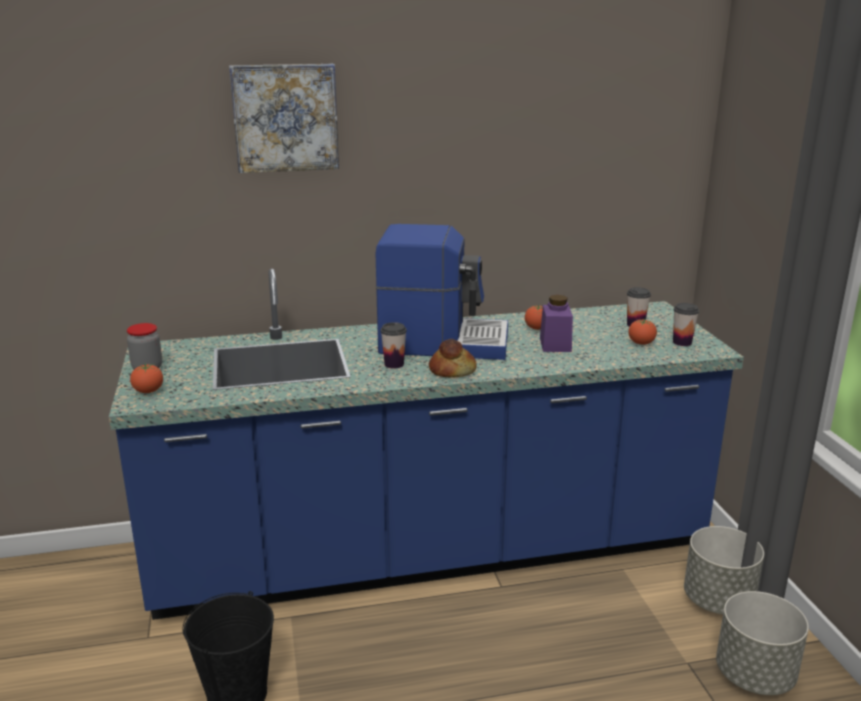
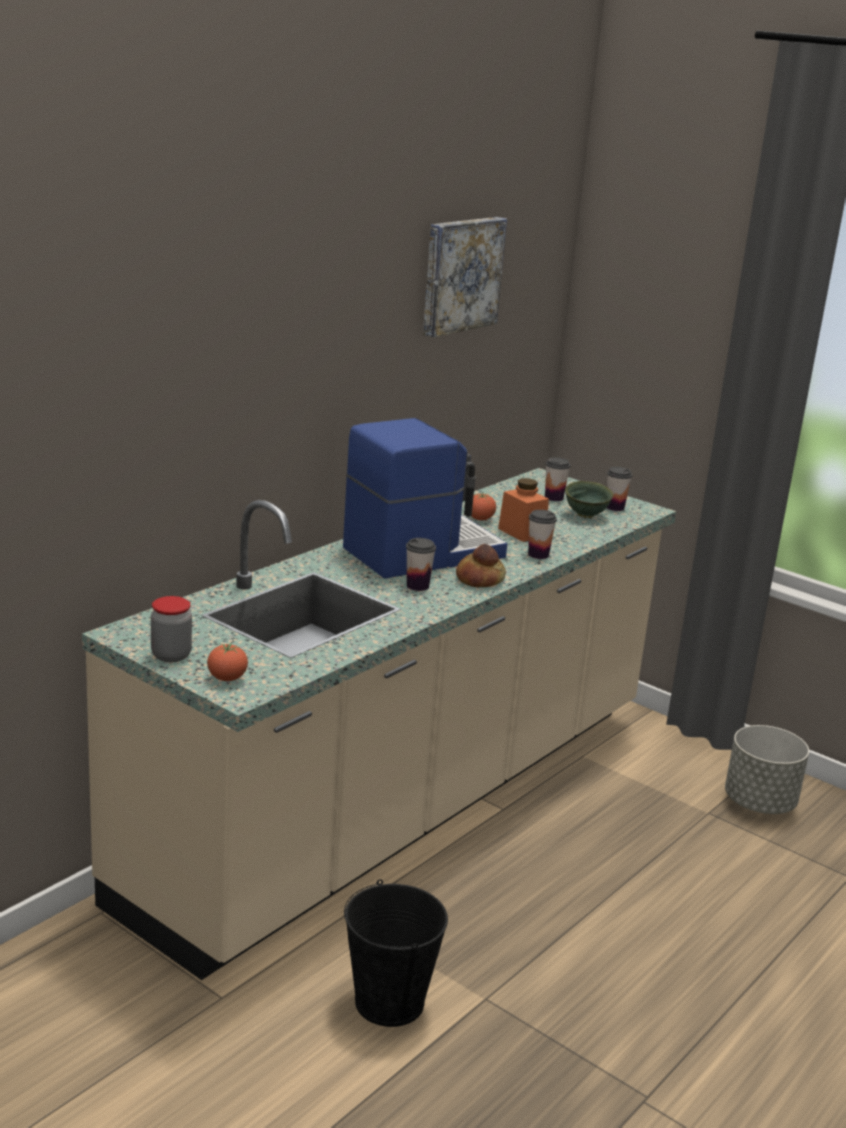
camera: 40 degrees left, 0 degrees up
blue counter [109,268,744,620] -> beige counter [82,468,676,980]
picture [229,64,339,173] -> picture moved to [423,217,507,337]
purple jar [540,295,573,352] -> orange jar [498,478,549,542]
tomato [628,319,657,345] -> green bowl [565,481,614,518]
grey planter [684,526,764,614] -> none
none -> cup [528,510,557,559]

